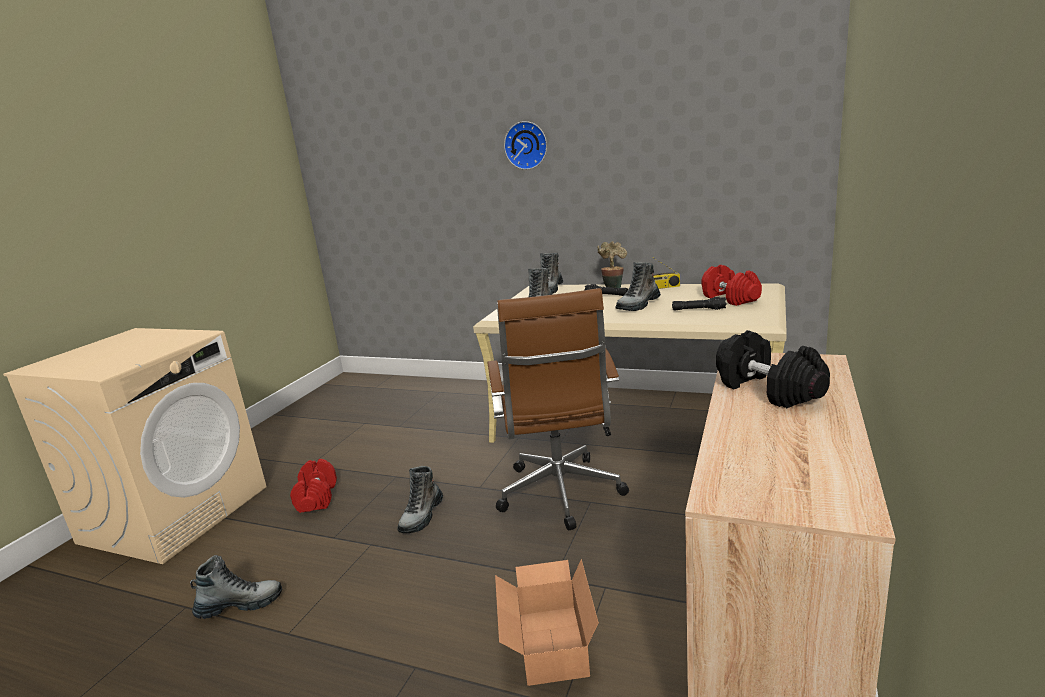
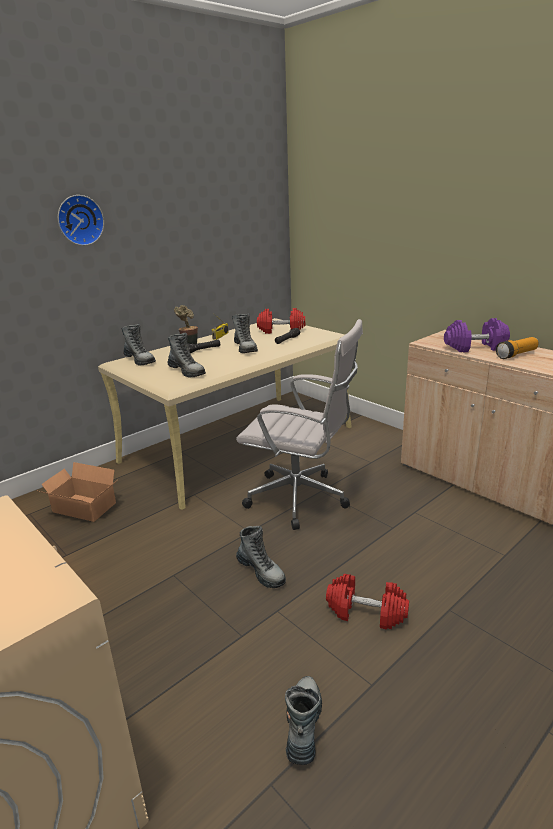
camera: 65 degrees left, 5 degrees up
red dumbbell [290,459,337,513] -> red dumbbell moved to [326,574,409,630]
brown office chair [487,288,629,530] -> white office chair [236,319,363,530]
cardboard box [495,559,599,686] -> cardboard box moved to [39,462,116,522]
black dumbbell [716,330,830,408] -> purple dumbbell [444,318,510,352]
none -> flashlight [496,337,539,359]

